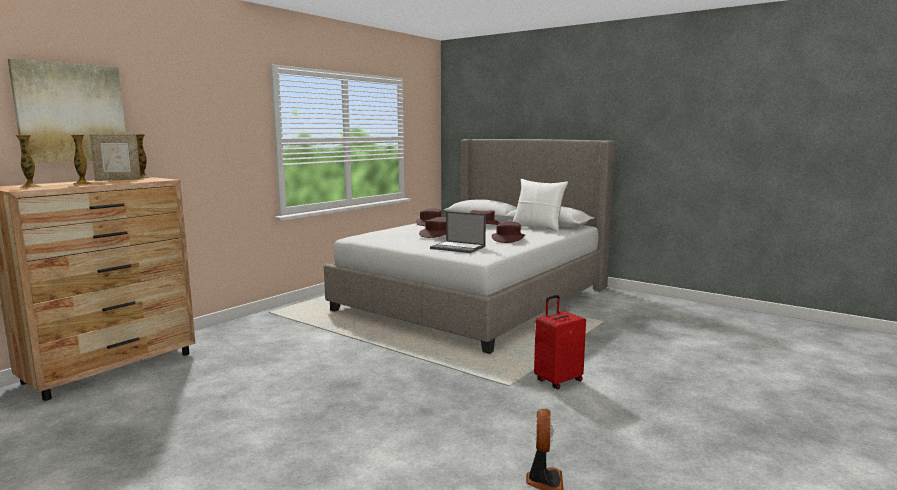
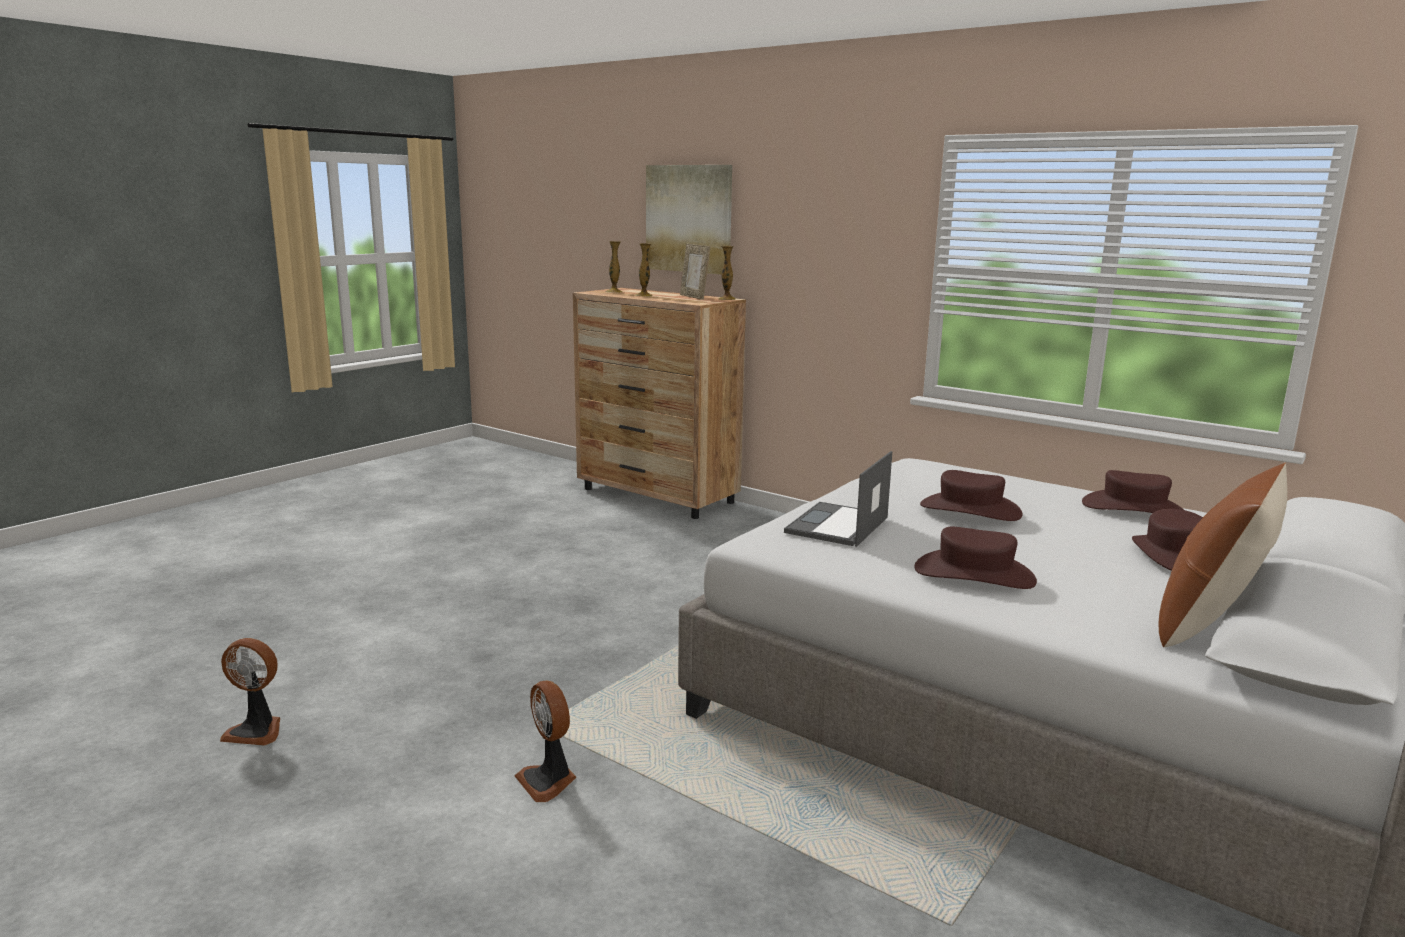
camera: 90 degrees right, 5 degrees up
white pillow [512,179,568,232] -> brown pillow [1158,462,1287,647]
red suitcase [534,295,586,389] -> fan [515,680,576,802]

